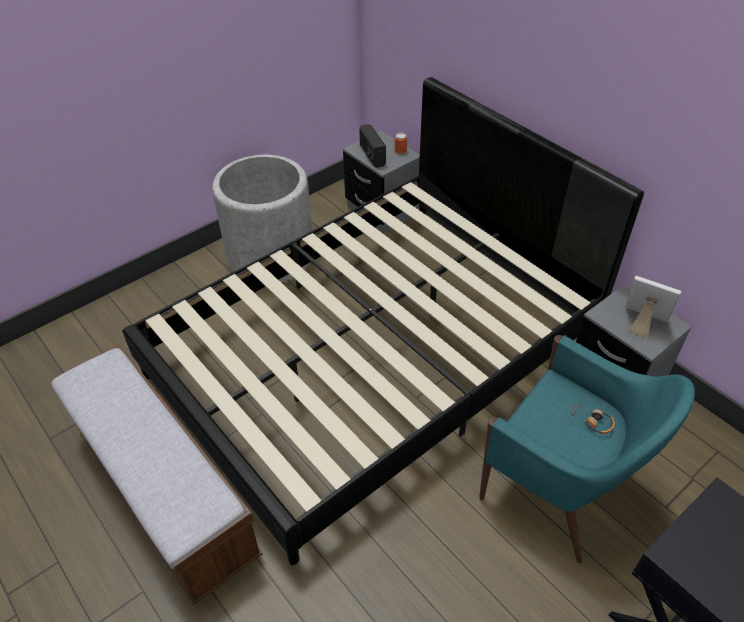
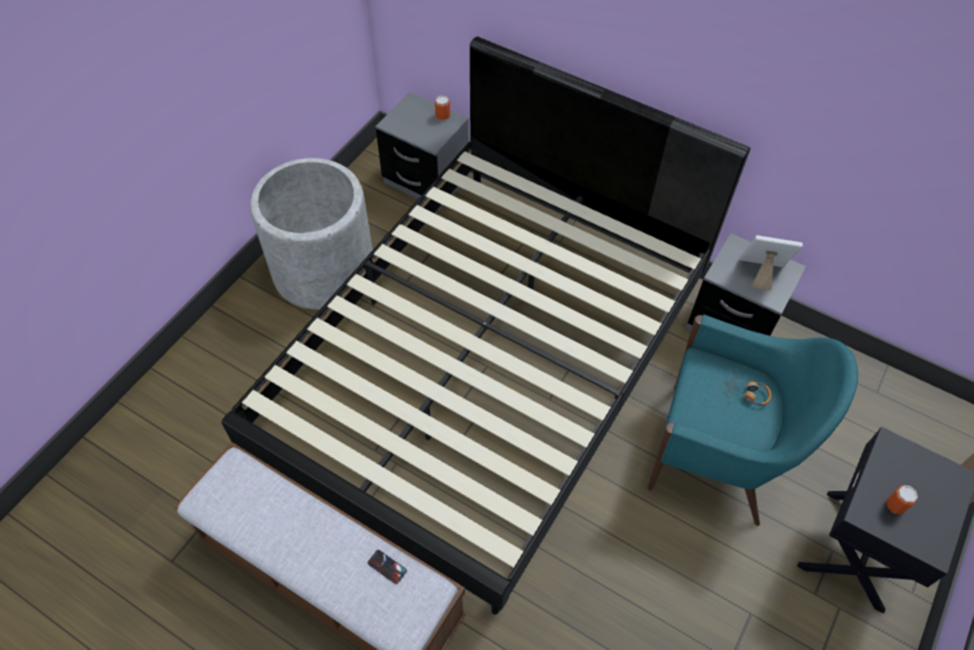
camera: 20 degrees left, 10 degrees up
radio [359,124,386,168] -> none
none -> phone [368,550,407,584]
none -> can [886,485,918,514]

